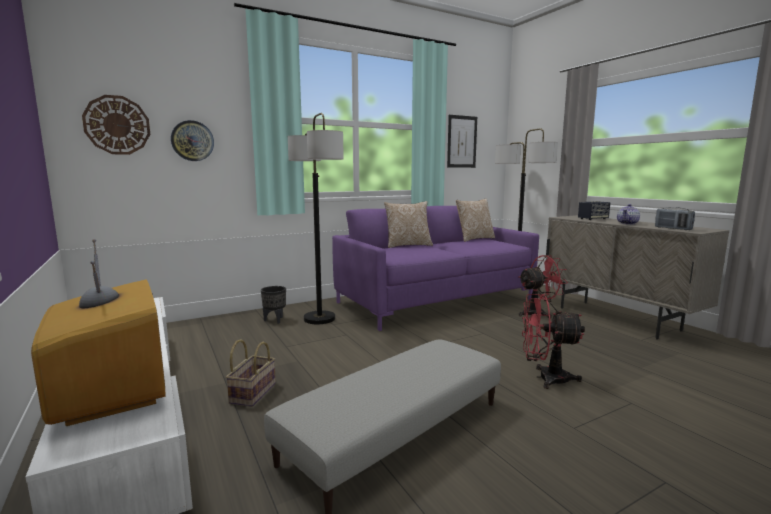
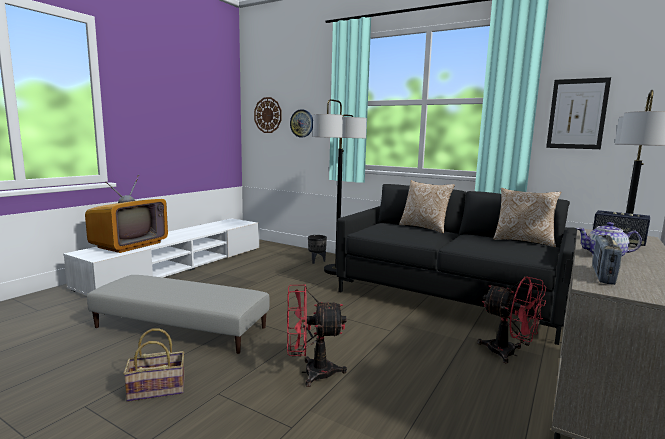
camera: 60 degrees right, 0 degrees up
basket [226,339,276,407] -> basket moved to [123,328,184,402]
purple sofa [332,206,539,331] -> black sofa [336,184,577,345]
red fan [522,294,585,389] -> red fan turned 75 degrees counterclockwise [287,284,347,387]

